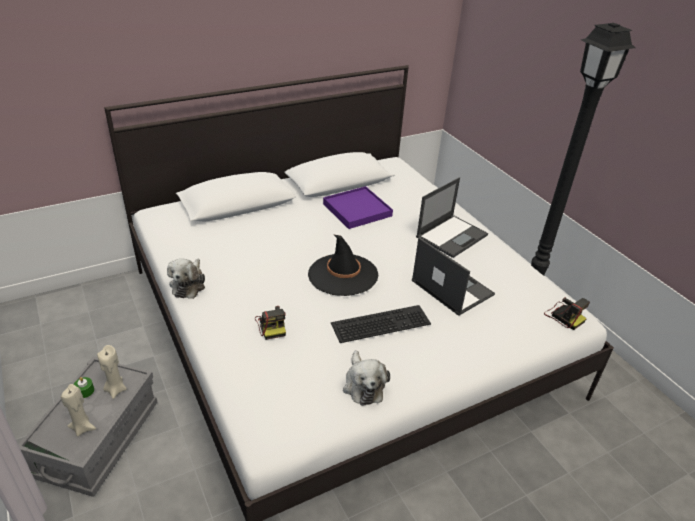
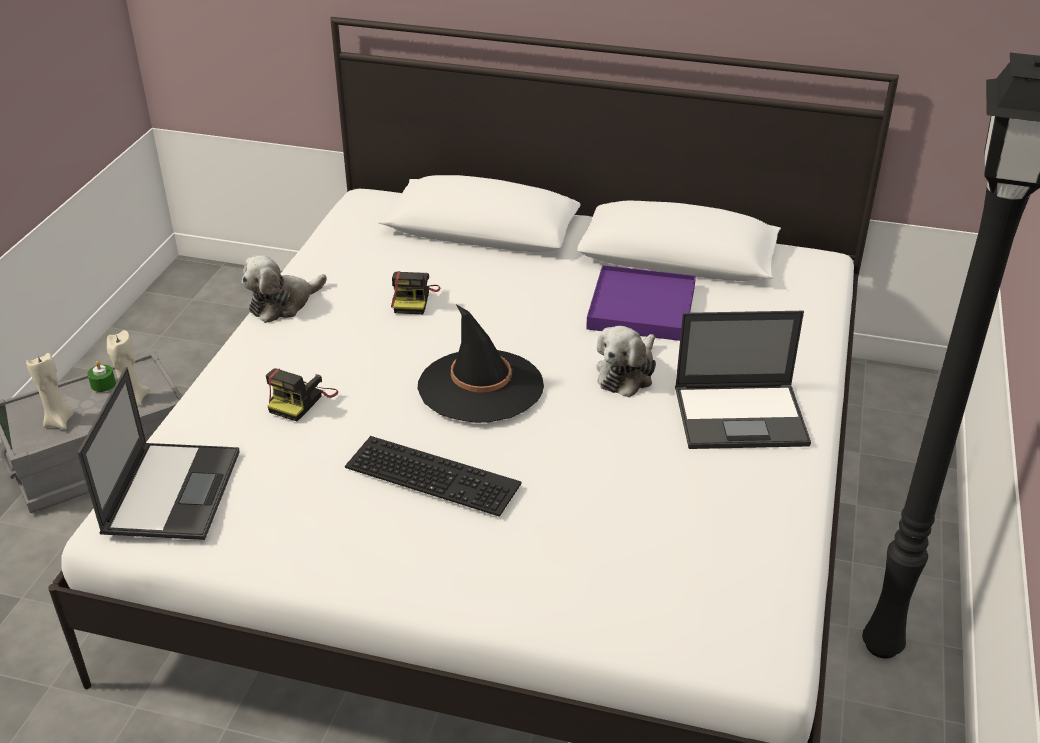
camera: 45 degrees right, 0 degrees up
plush toy [343,350,390,406] -> plush toy moved to [596,326,656,397]
laptop [412,237,495,316] -> laptop moved to [77,367,239,540]
camera [544,297,590,330] -> camera moved to [391,271,440,314]

